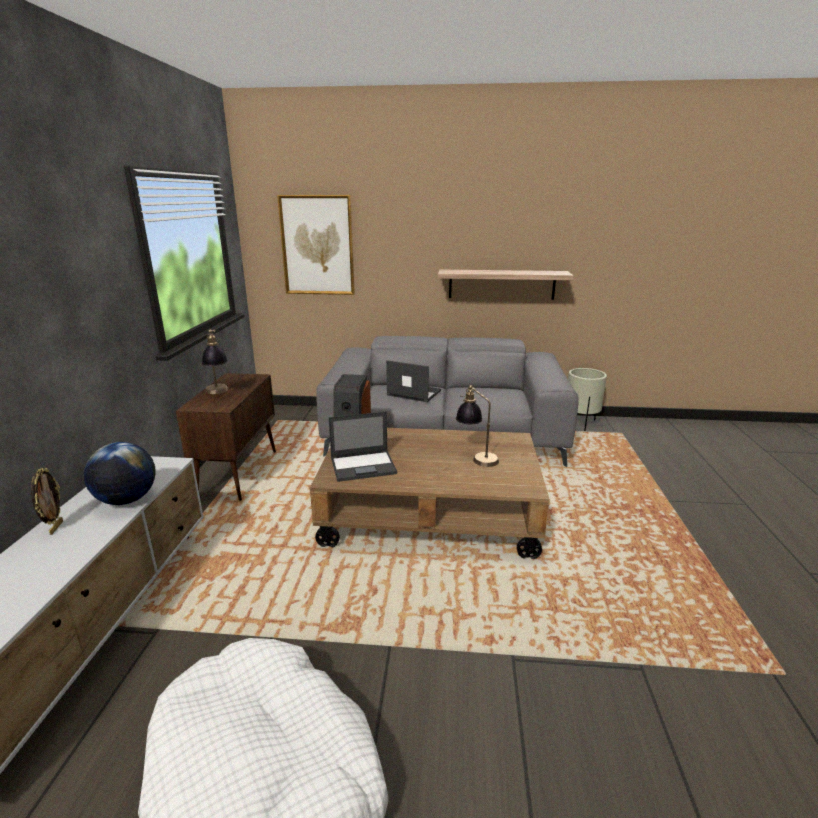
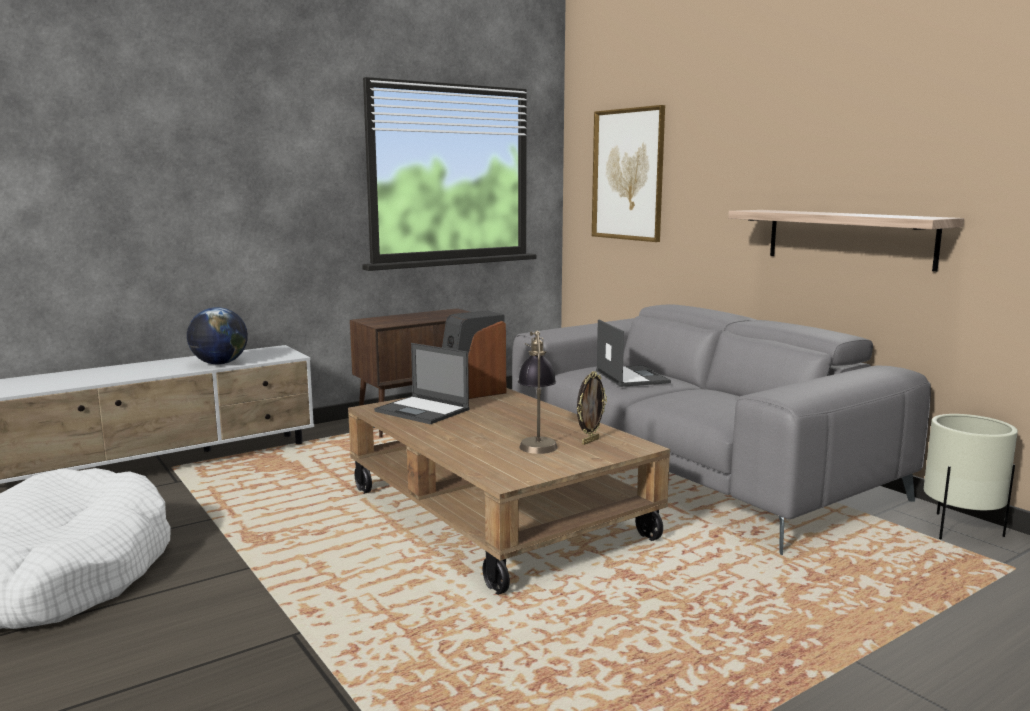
camera: 50 degrees right, 10 degrees down
picture frame [31,468,63,535] -> picture frame moved to [577,371,607,445]
table lamp [202,329,229,394] -> none

